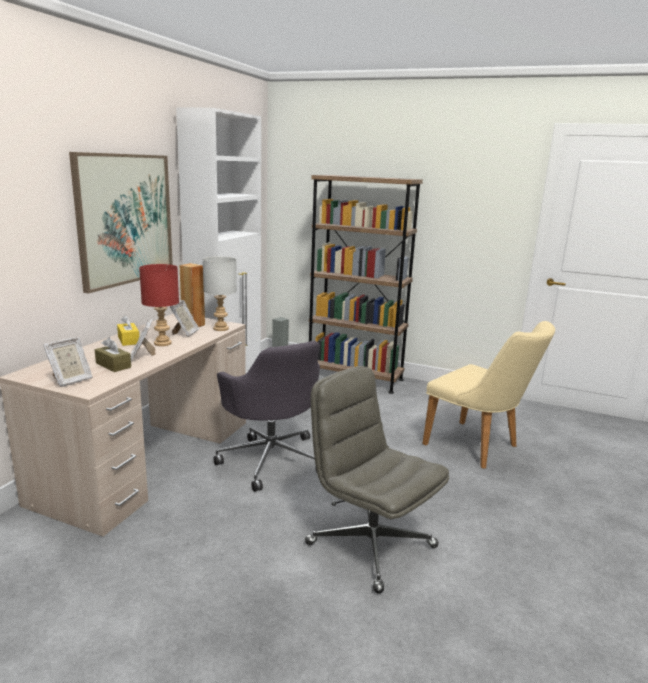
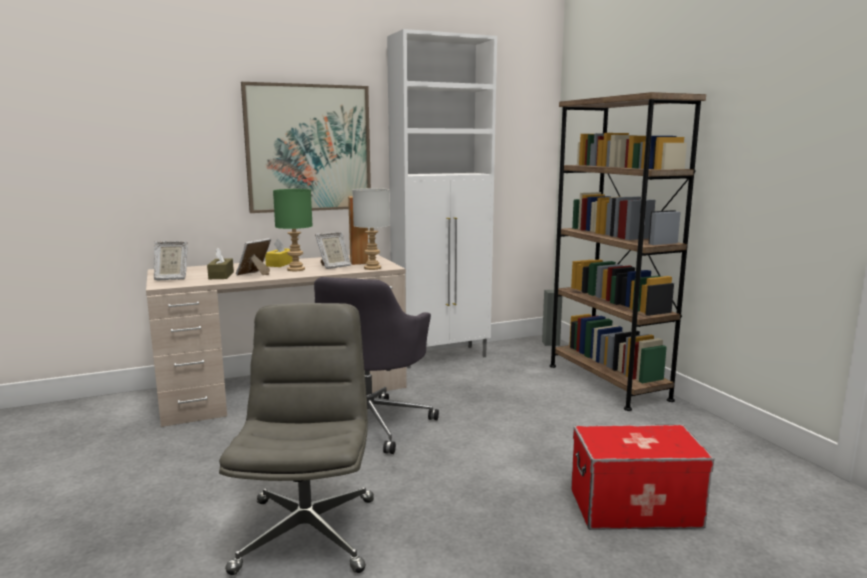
camera: 45 degrees right, 5 degrees down
red table lamp [139,264,179,346] -> green table lamp [273,189,313,271]
beige chair [422,321,555,468] -> storage box [571,425,714,530]

